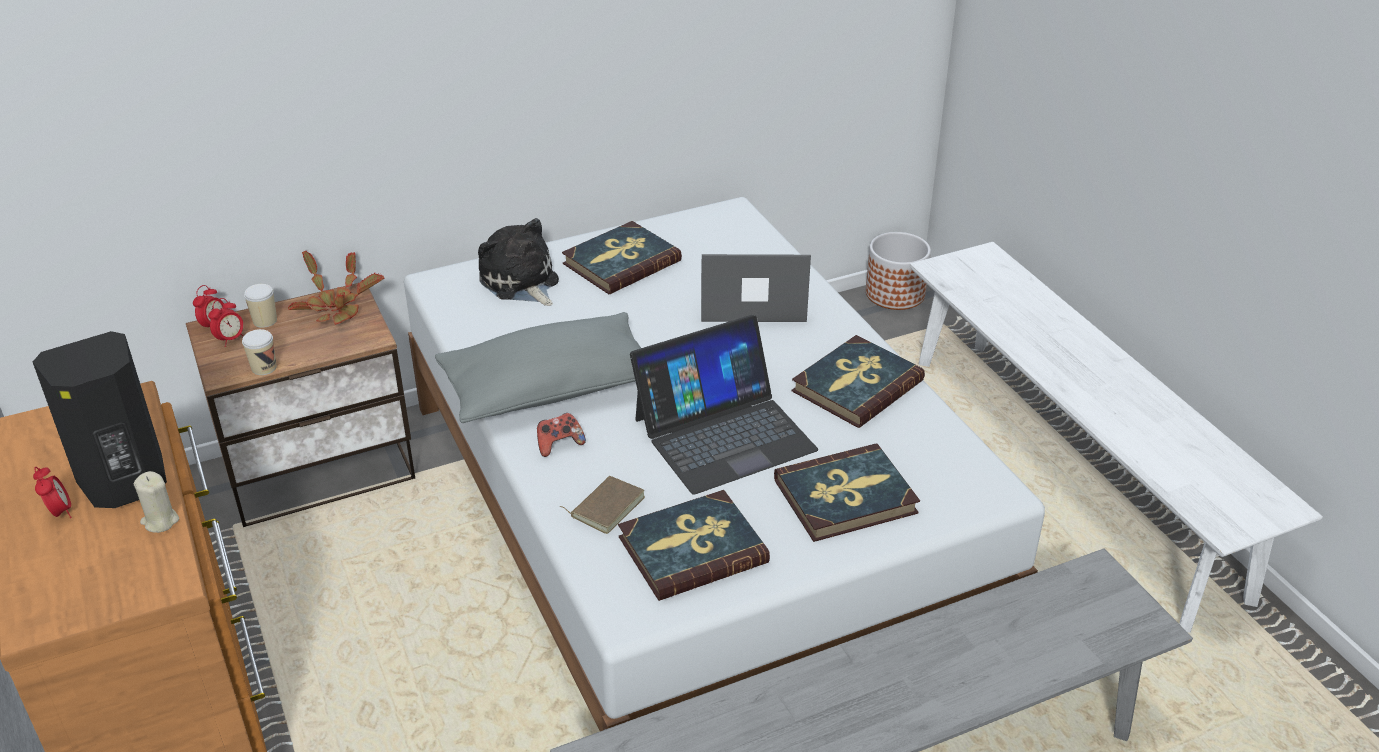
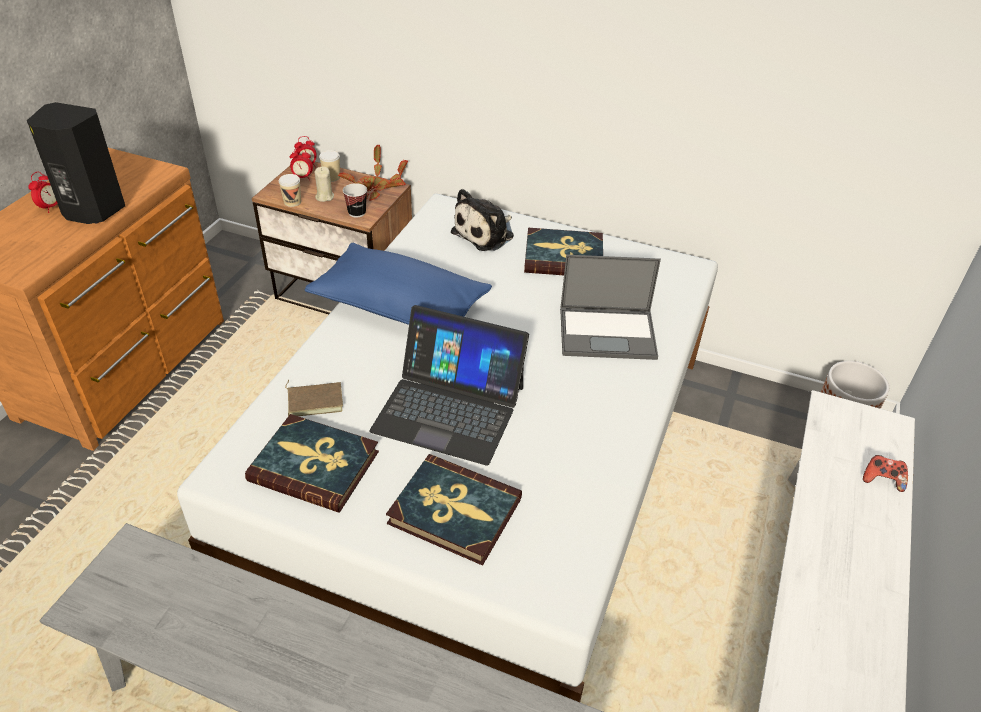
camera: 45 degrees right, 5 degrees up
beige candle [134,471,179,533] -> beige candle moved to [315,167,334,202]
grey pillow [435,312,641,423] -> blue pillow [305,243,492,325]
plush toy [478,218,559,306] -> plush toy turned 150 degrees counterclockwise [451,189,514,251]
game controller [537,413,586,457] -> game controller moved to [863,455,908,492]
laptop [701,254,811,322] -> laptop turned 135 degrees clockwise [560,255,661,360]
book [792,335,925,428] -> none
none -> cup [343,183,367,218]

